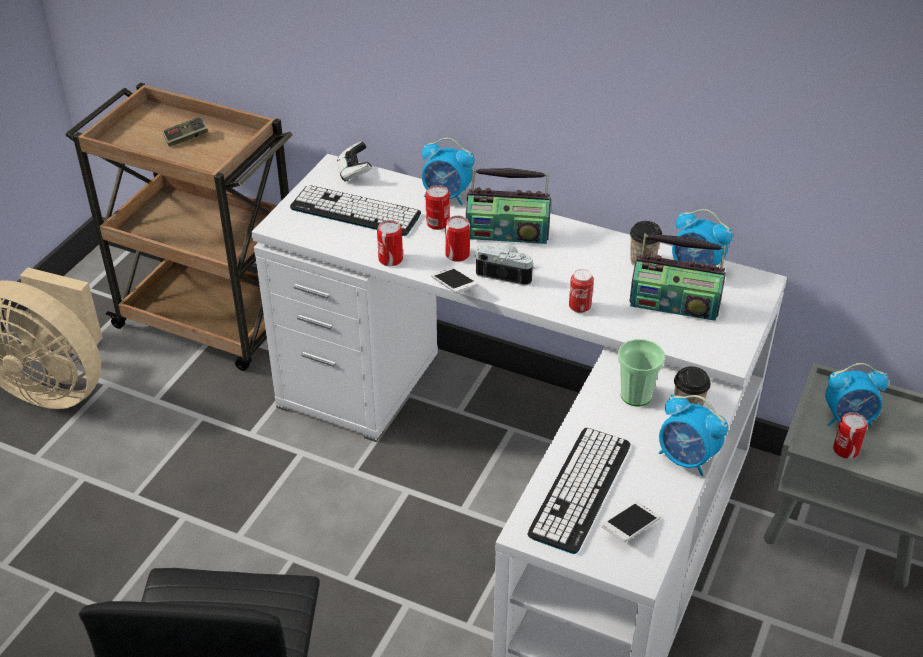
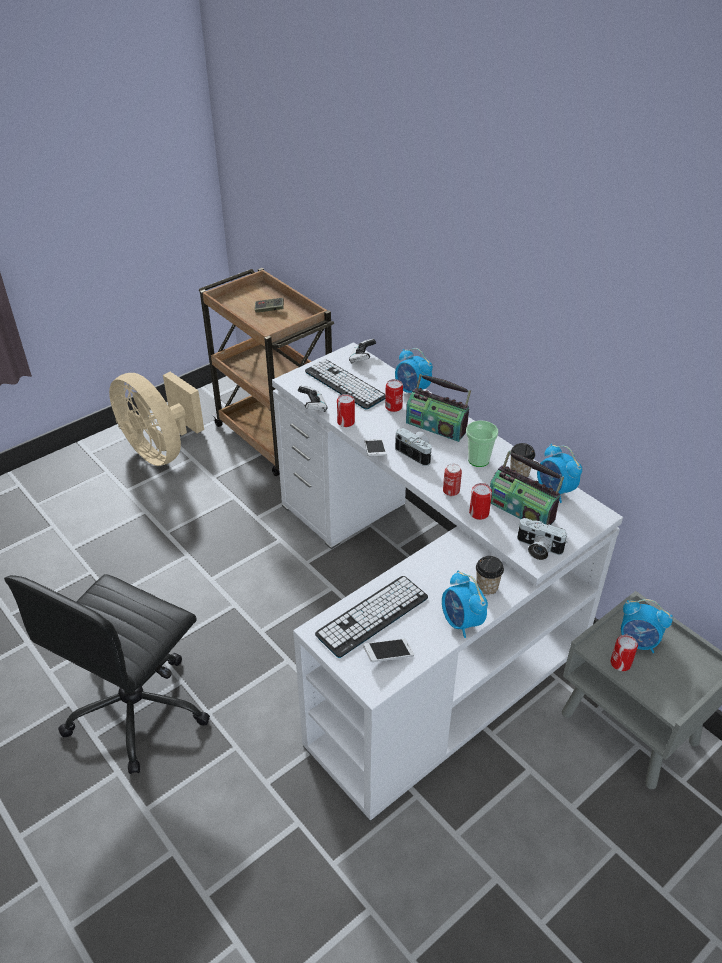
camera: 25 degrees right, 0 degrees up
can [445,216,470,262] -> can moved to [469,483,492,520]
cup [618,339,665,407] -> cup moved to [466,420,498,467]
none -> game controller [298,386,327,412]
none -> camera [517,518,567,560]

